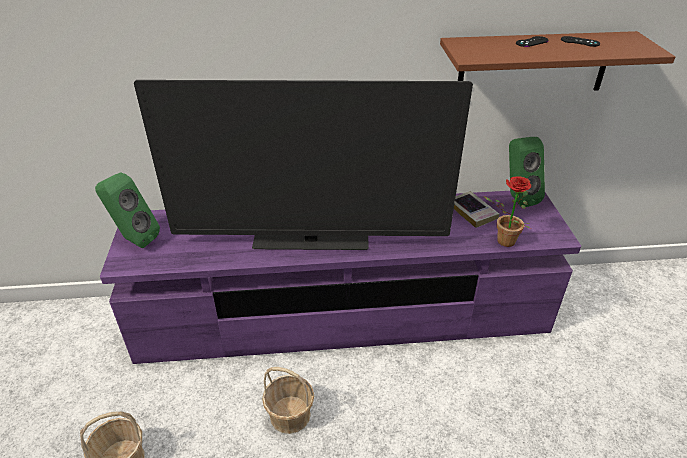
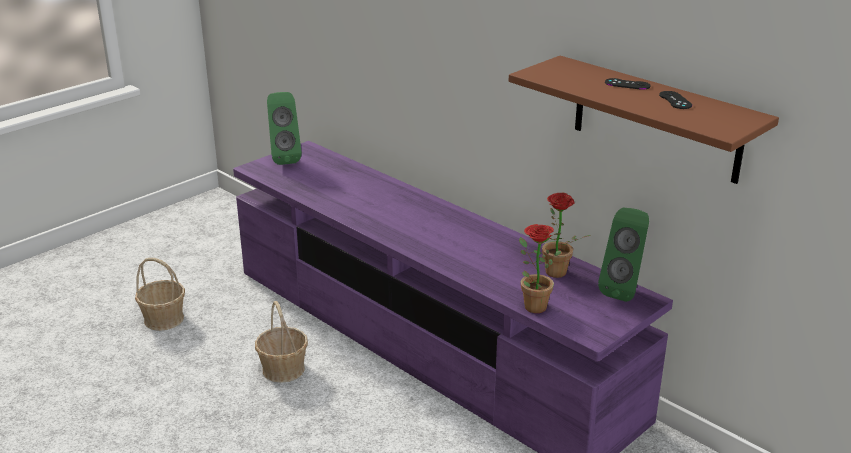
camera: 50 degrees right, 10 degrees down
television [134,80,473,250] -> none
book [454,191,500,228] -> potted plant [542,193,591,278]

